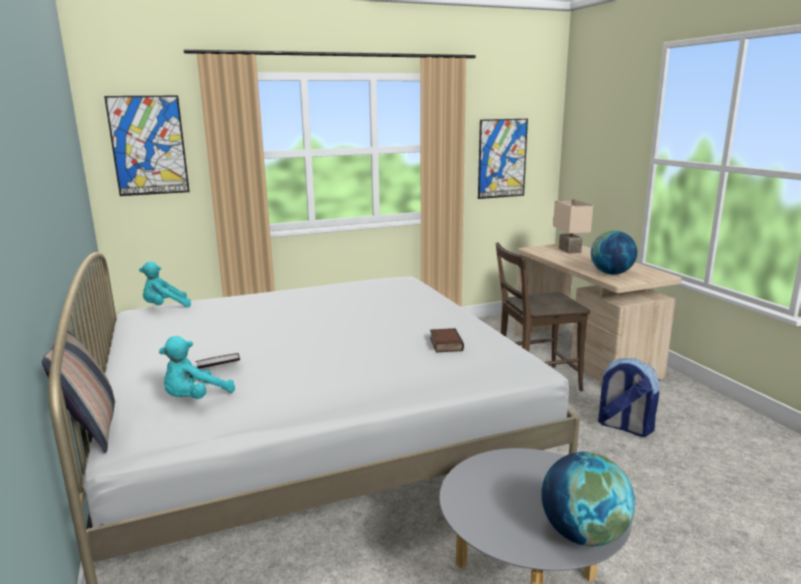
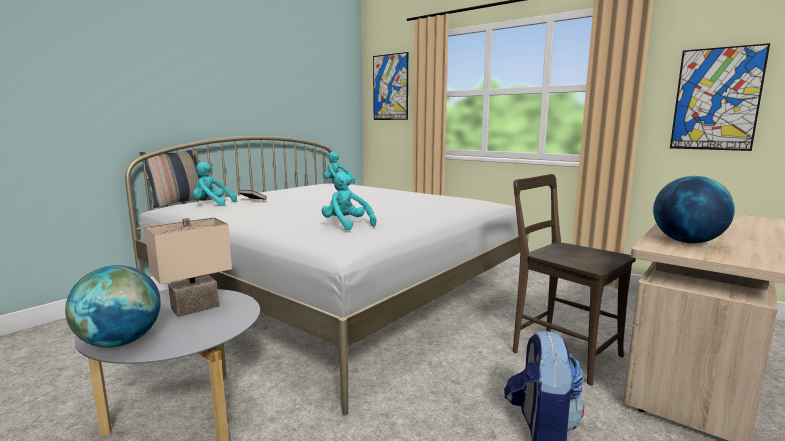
camera: 60 degrees right, 5 degrees down
book [430,328,464,352] -> turquoise plush toy [321,172,376,230]
beige table lamp [553,199,593,254] -> beige table lamp moved to [144,217,232,317]

